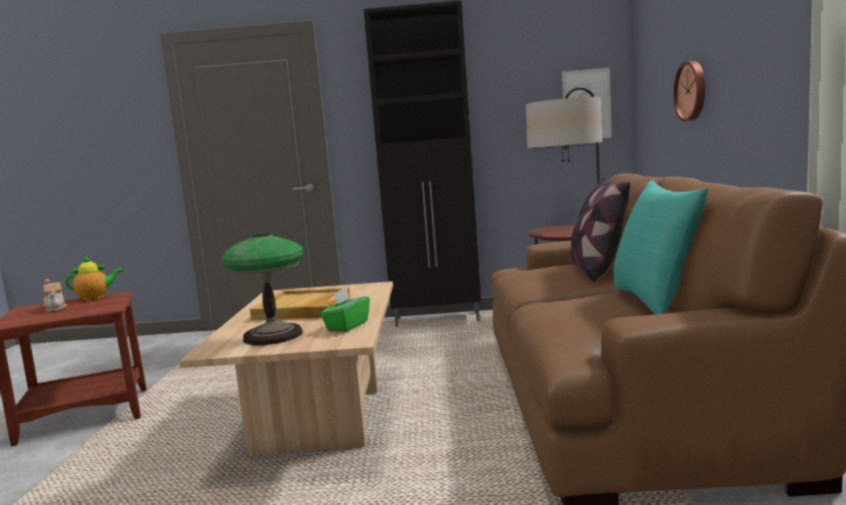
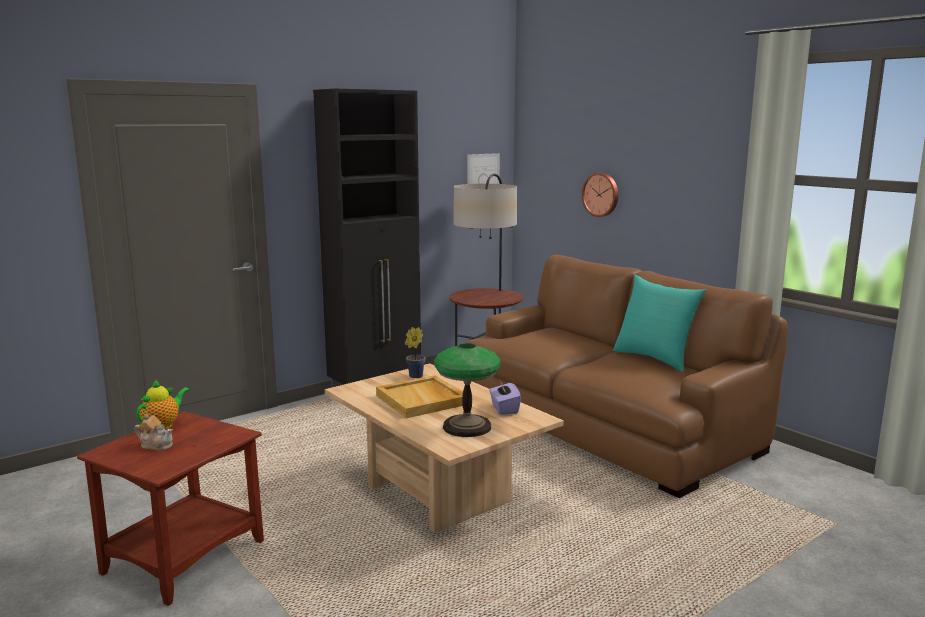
camera: 40 degrees left, 5 degrees up
green tissue box [320,288,370,332] -> purple tissue box [489,380,521,415]
pillow [571,176,630,282] -> none
none -> potted plant [405,327,426,378]

